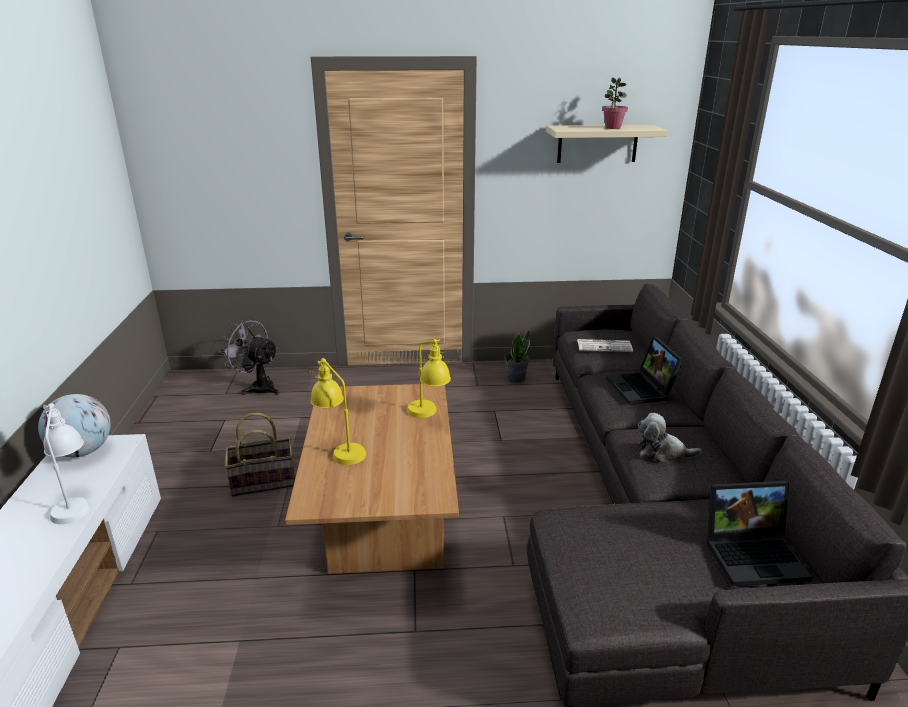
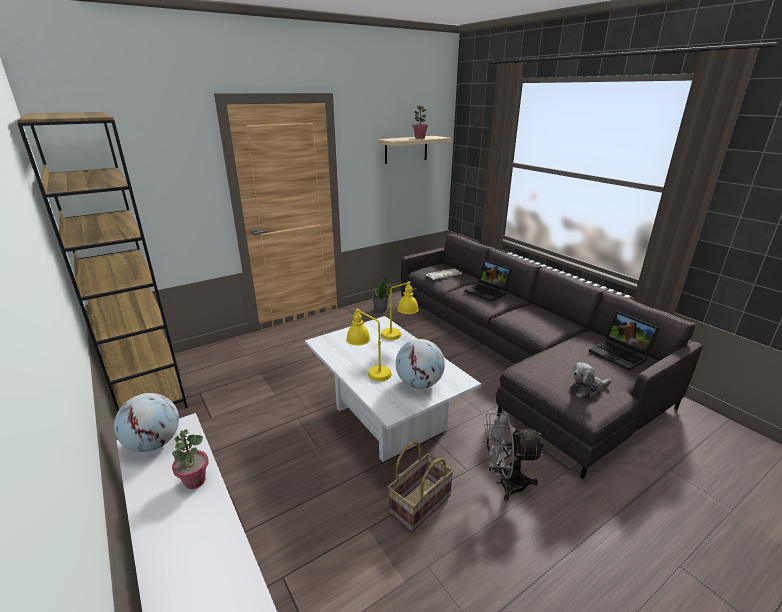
camera: 30 degrees left, 0 degrees up
white table lamp [43,403,91,524] -> potted plant [172,429,209,489]
grey fan [219,319,279,395] -> grey fan moved to [483,412,544,501]
basket [225,413,295,497] -> basket moved to [388,441,454,532]
brown coffee table [285,384,459,574] -> white coffee table [305,316,481,462]
plush toy [638,413,702,463] -> plush toy moved to [570,362,612,398]
laptop [706,481,813,586] -> laptop turned 90 degrees clockwise [589,312,660,371]
none -> brown bookcase [17,112,188,412]
none -> globe [396,339,445,389]

